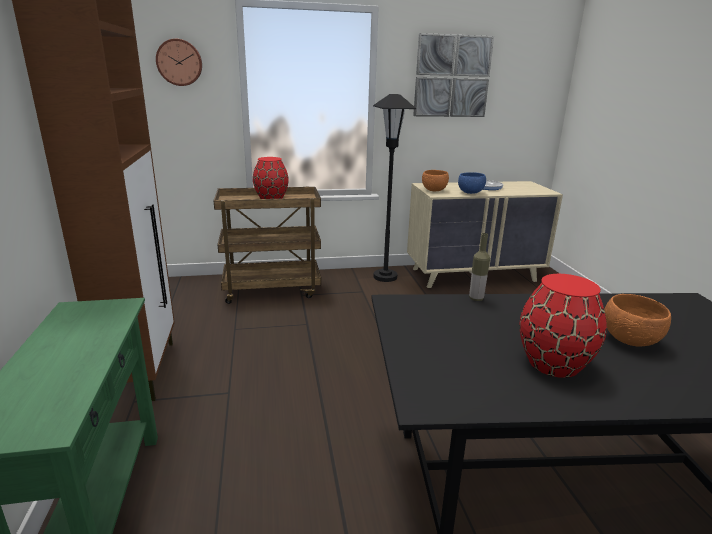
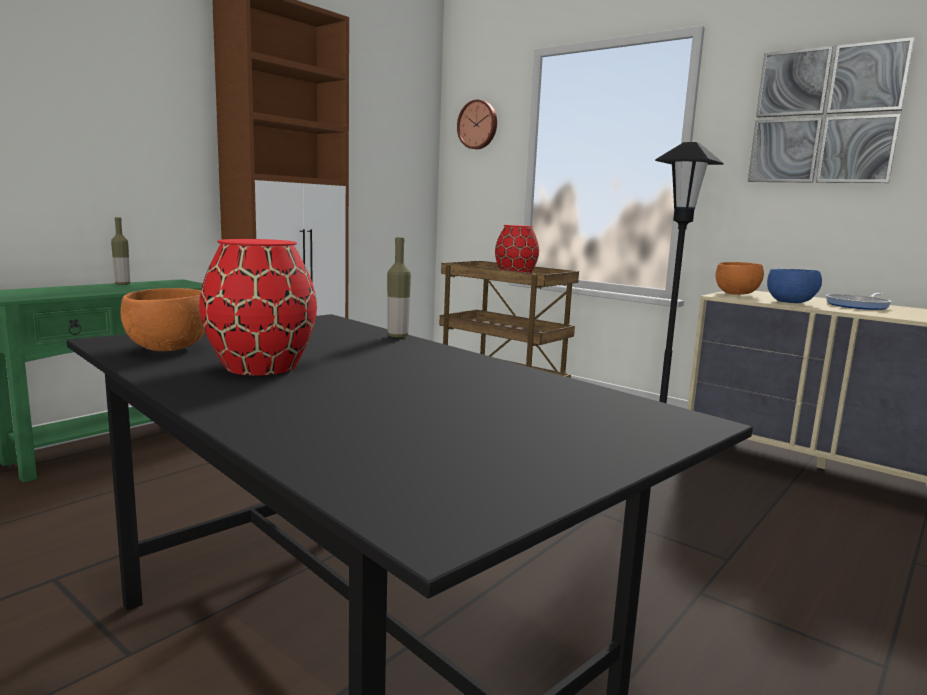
camera: 50 degrees right, 10 degrees down
orange bowl [604,294,671,347] -> orange bowl moved to [120,288,205,351]
none -> bottle [111,217,130,285]

